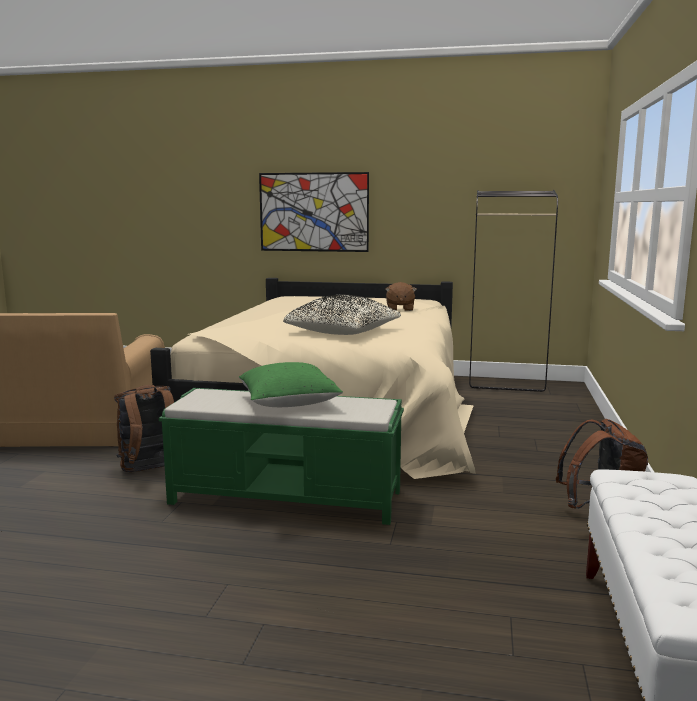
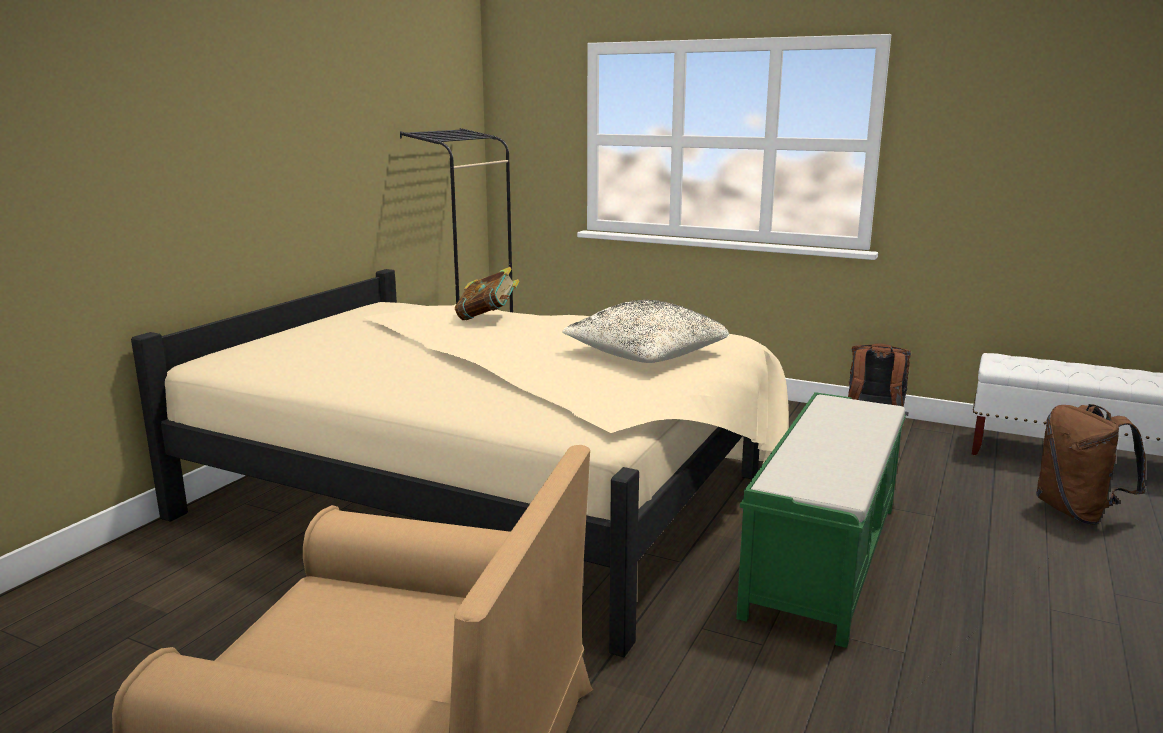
camera: 75 degrees left, 5 degrees up
brown backpack [114,385,174,472] -> brown backpack moved to [1036,404,1146,525]
green pillow [239,362,343,407] -> none
picture [259,172,369,252] -> none
brown plush toy [385,282,417,311] -> book [455,267,520,320]

